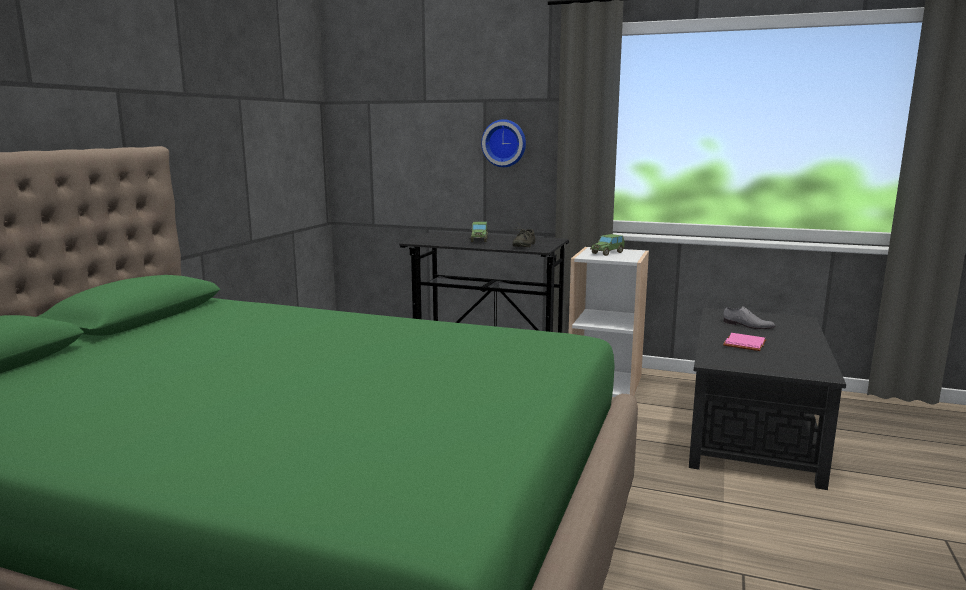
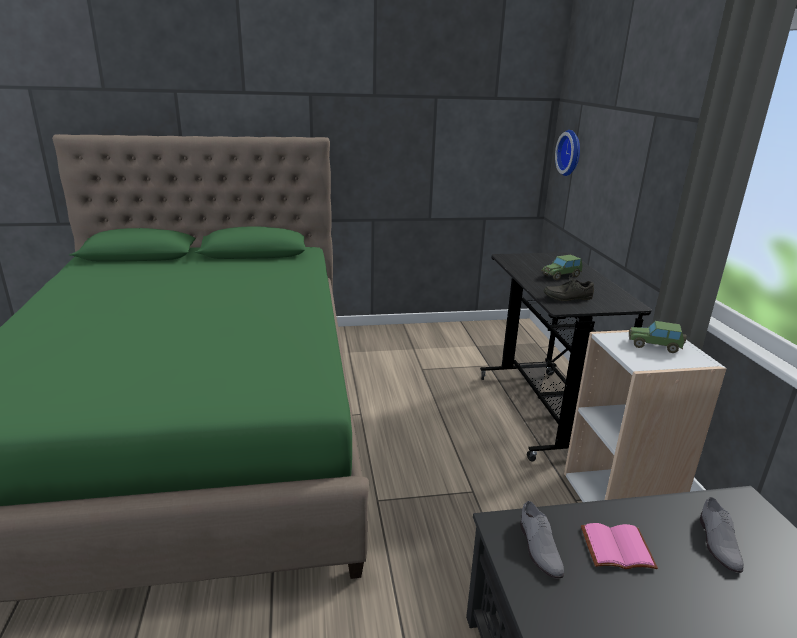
camera: 60 degrees right, 10 degrees up
wall clock [481,119,526,167] -> wall clock moved to [555,130,580,176]
none -> grey shoe [520,501,564,578]

